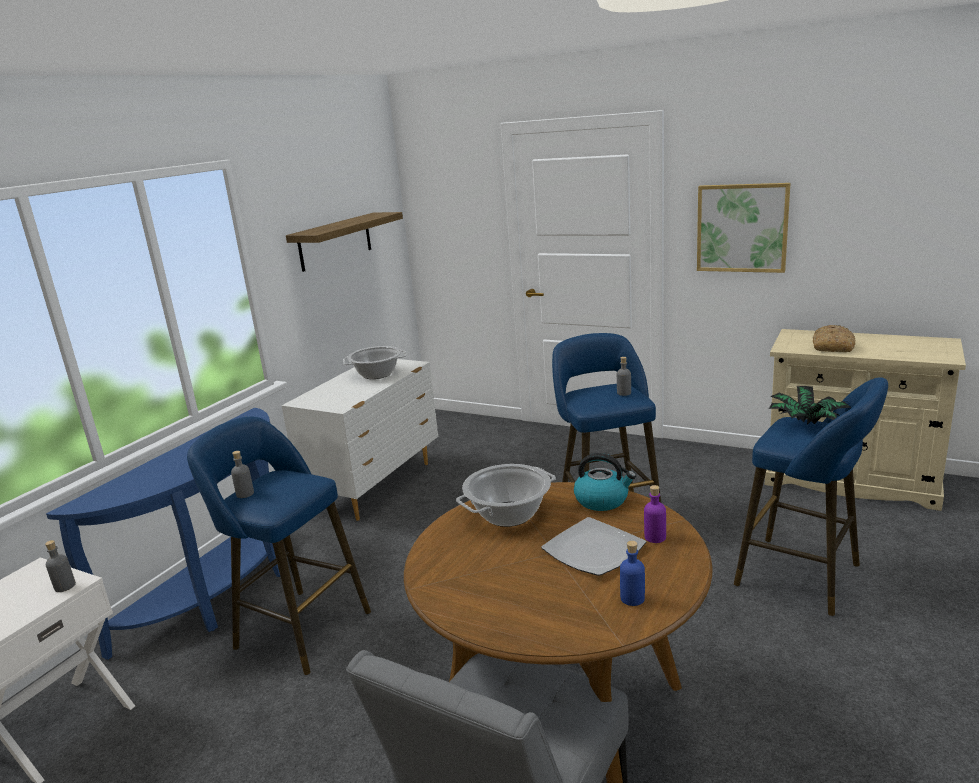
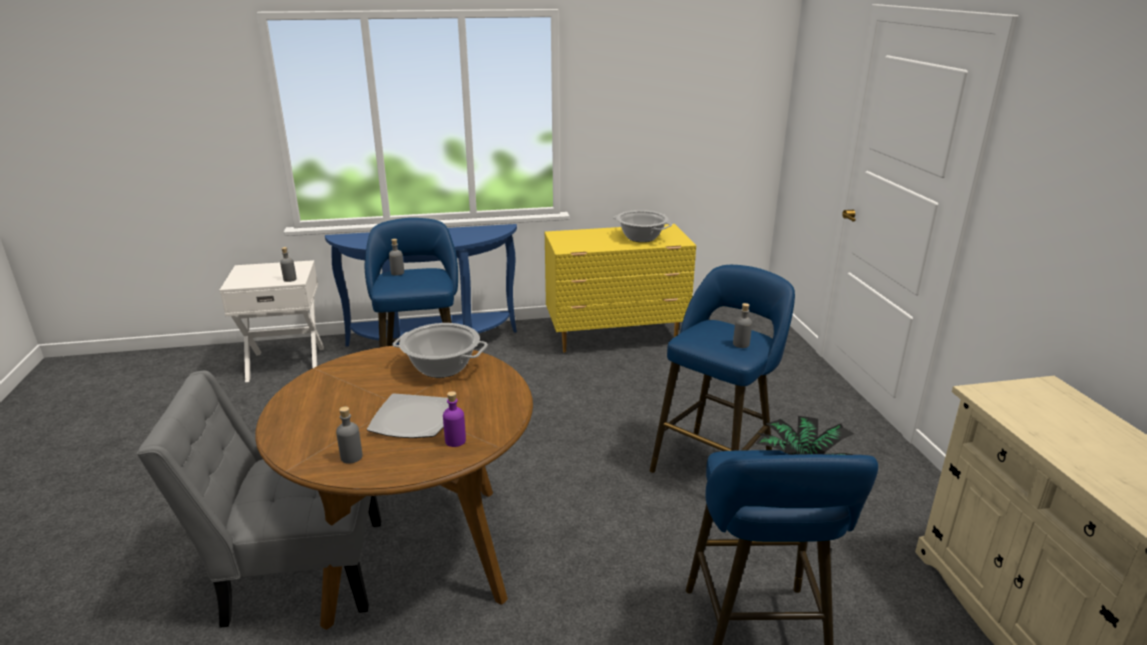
camera: 50 degrees right, 5 degrees up
white dresser [282,359,438,521] -> yellow dresser [545,224,696,353]
shelf [286,212,403,272] -> none
kettle [574,453,636,511] -> none
blue bottle [620,541,645,606] -> grey bottle [336,406,363,464]
picture [697,183,790,273] -> none
bread [813,325,856,352] -> none

